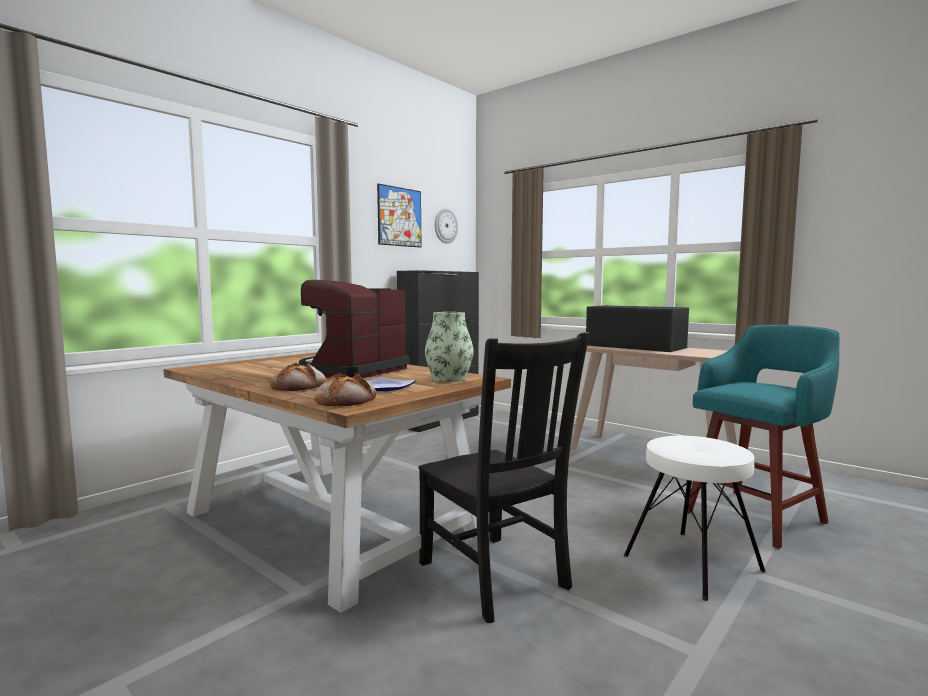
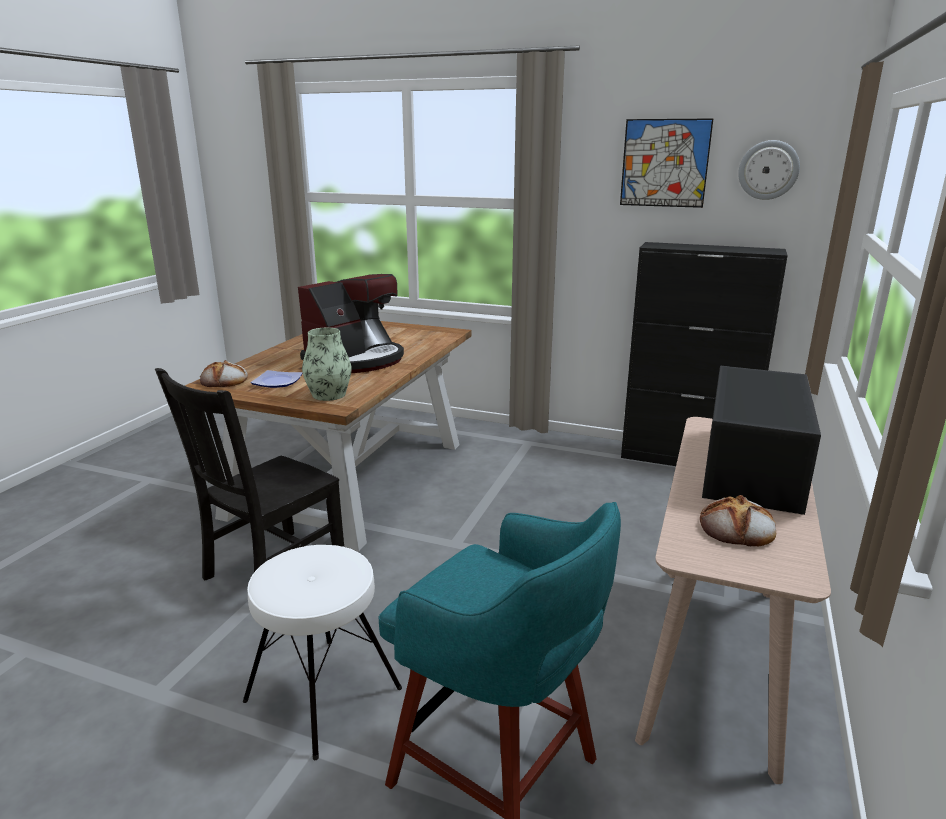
camera: 70 degrees right, 15 degrees up
bread [270,362,326,391] -> bread moved to [700,495,776,546]
coffee machine [299,280,410,378] -> coffee machine turned 120 degrees clockwise [298,274,404,373]

